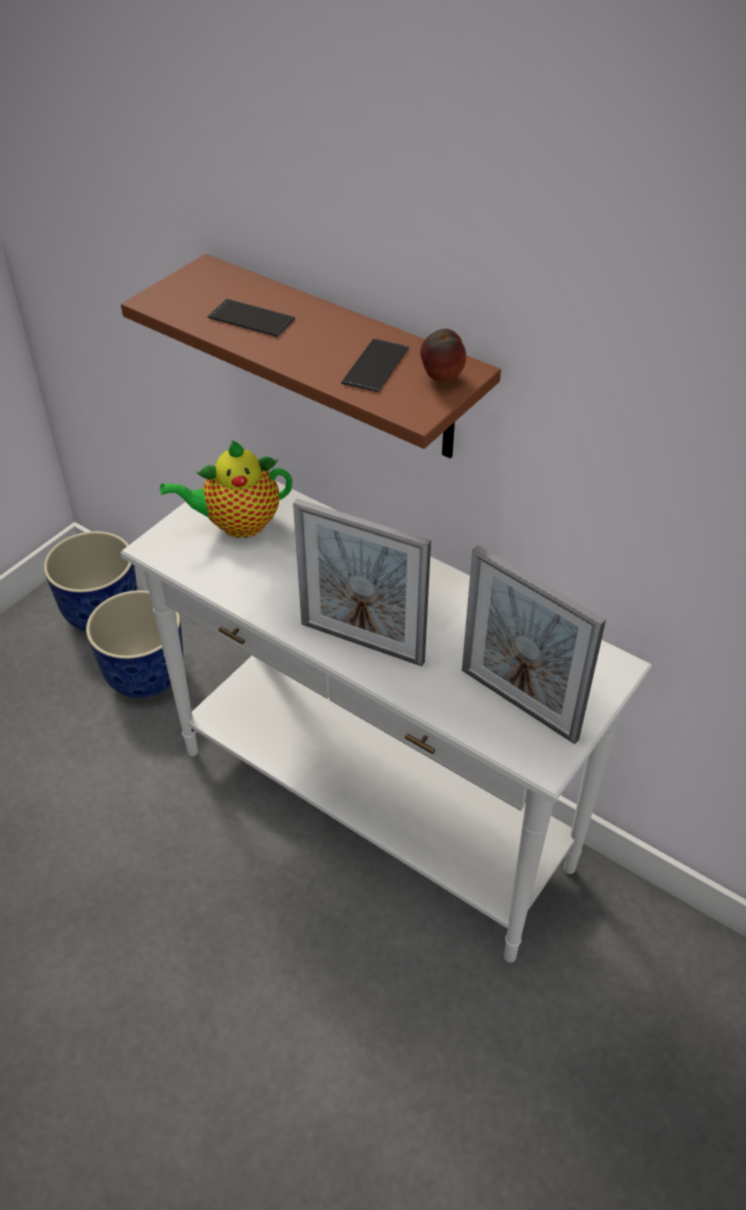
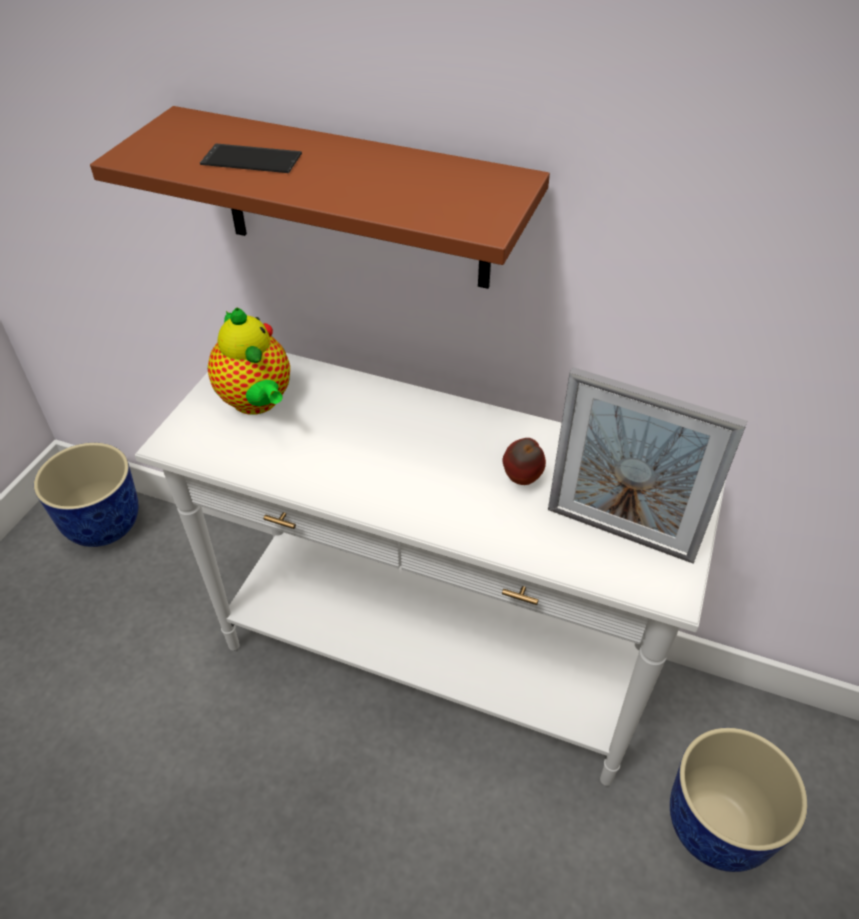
camera: 15 degrees left, 0 degrees up
planter [86,590,183,698] -> planter moved to [670,728,808,872]
teapot [160,440,292,538] -> teapot turned 90 degrees counterclockwise [208,308,290,415]
picture frame [293,499,431,666] -> none
phone [341,338,409,392] -> none
apple [420,329,466,382] -> apple moved to [503,438,546,485]

